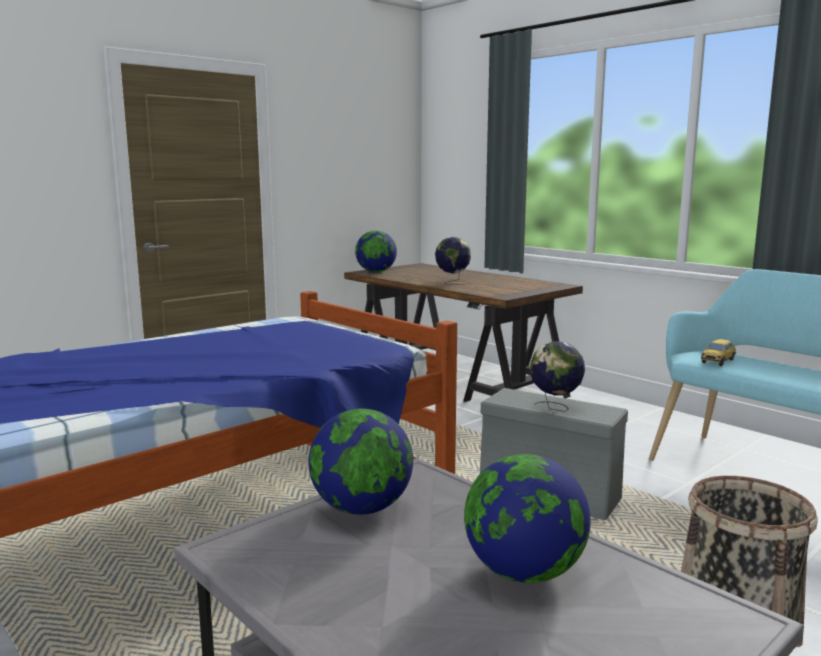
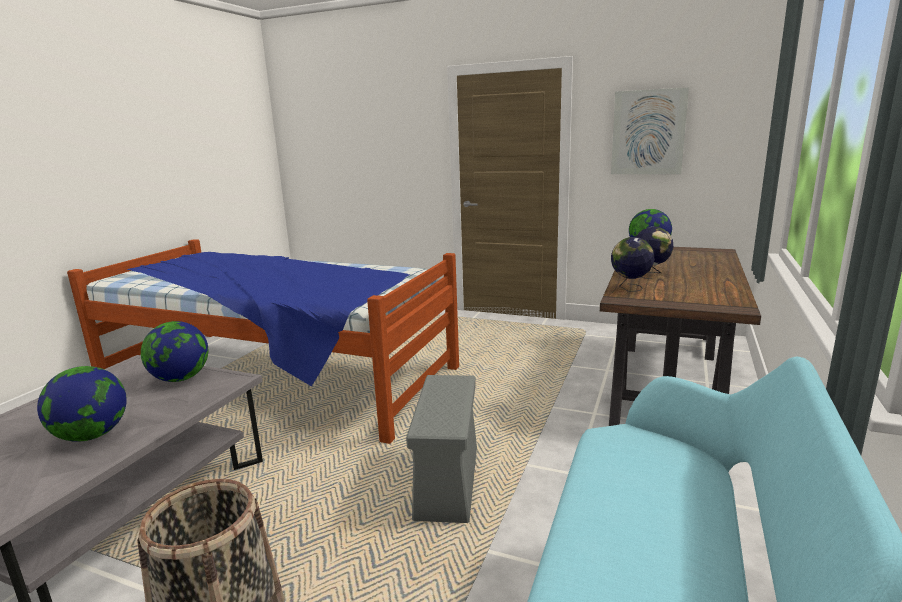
camera: 65 degrees right, 5 degrees up
globe [530,341,585,412] -> globe moved to [611,237,655,291]
toy car [701,339,736,366] -> none
none -> picture [611,87,689,174]

